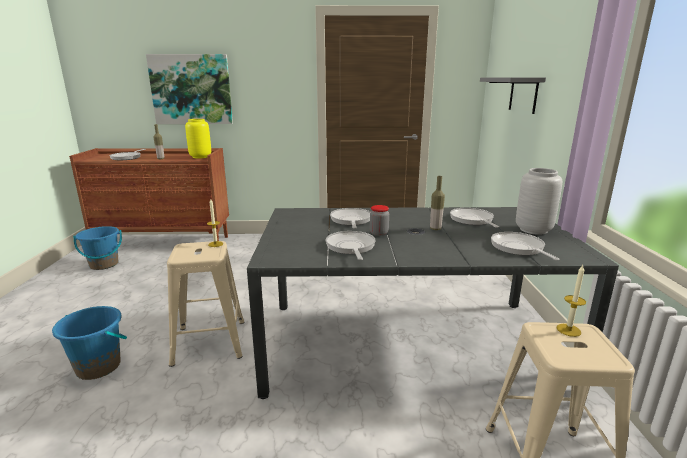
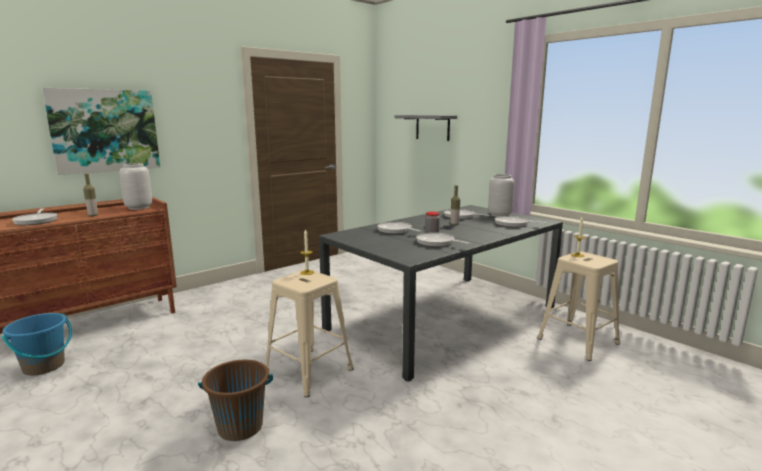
camera: 40 degrees left, 5 degrees down
blue bucket [52,306,127,380] -> brown bucket [198,360,273,441]
yellow vase [185,119,211,158] -> grey vase [119,163,152,210]

